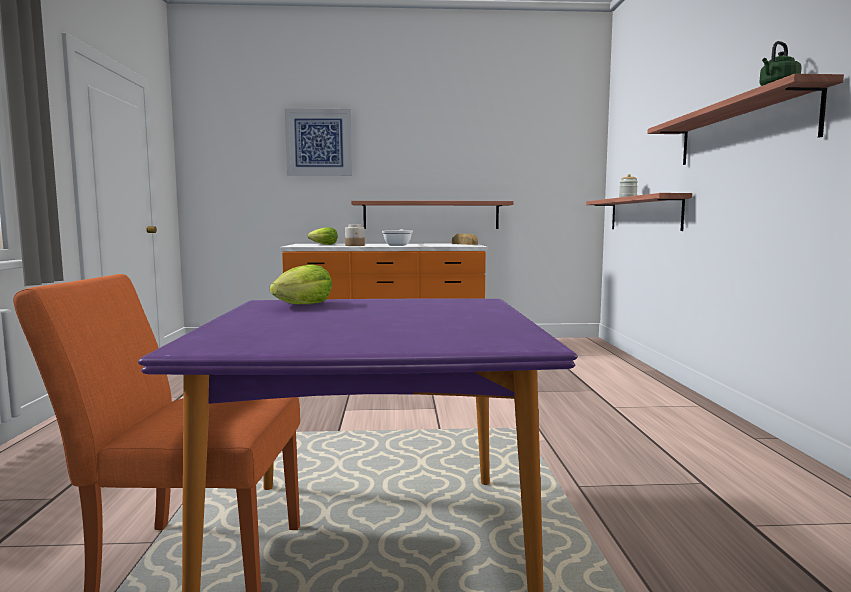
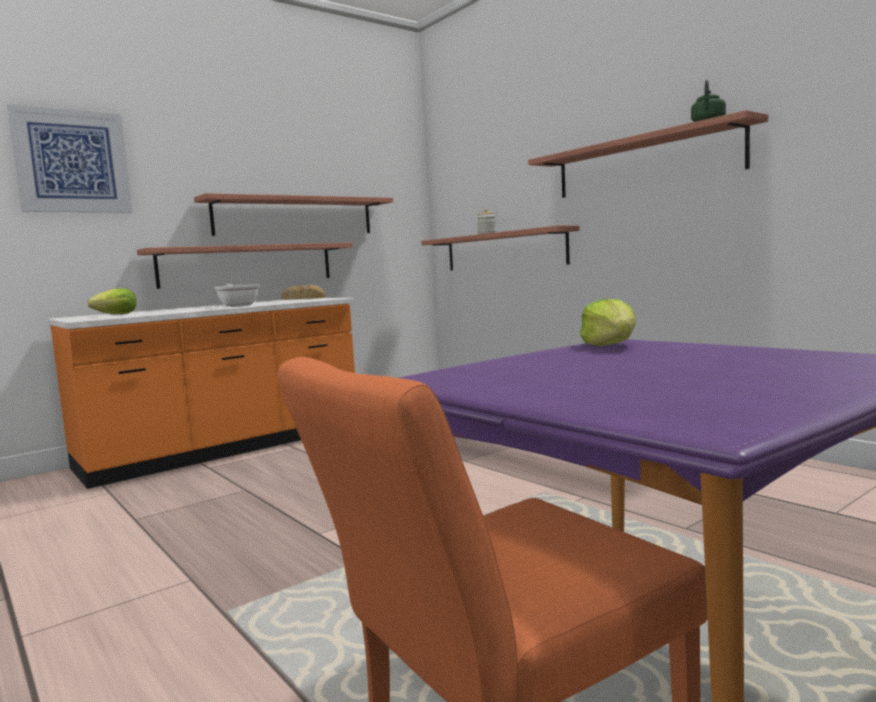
camera: 35 degrees left, 0 degrees up
lettuce [270,265,332,304] -> lettuce moved to [580,299,636,346]
jar [345,225,365,246] -> none
none -> shelf [194,193,393,236]

